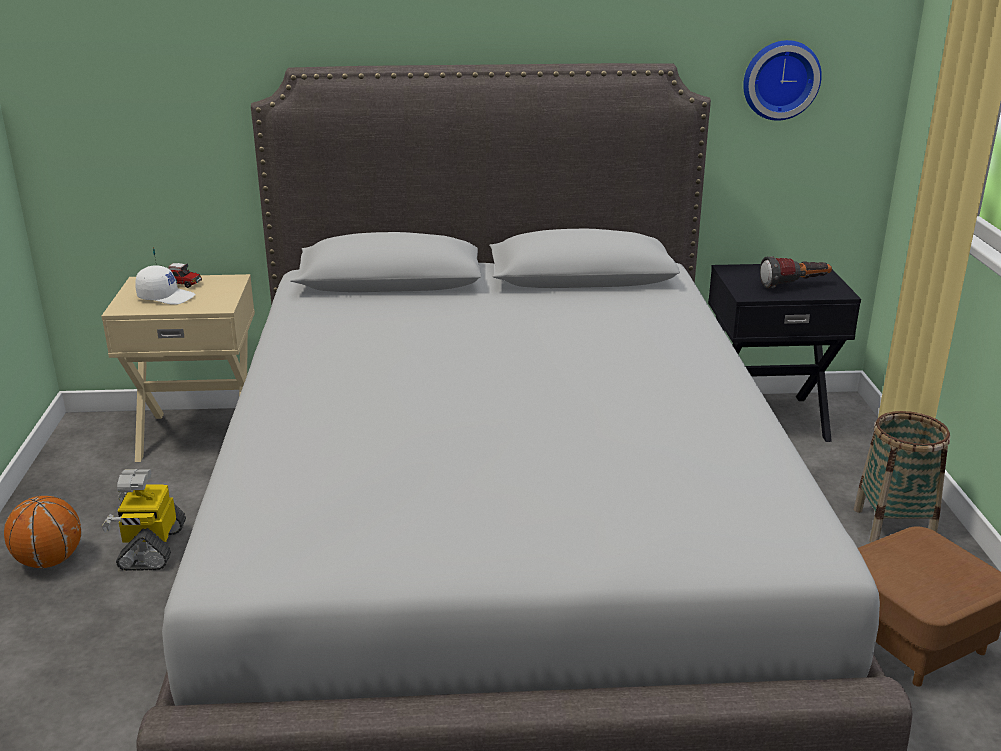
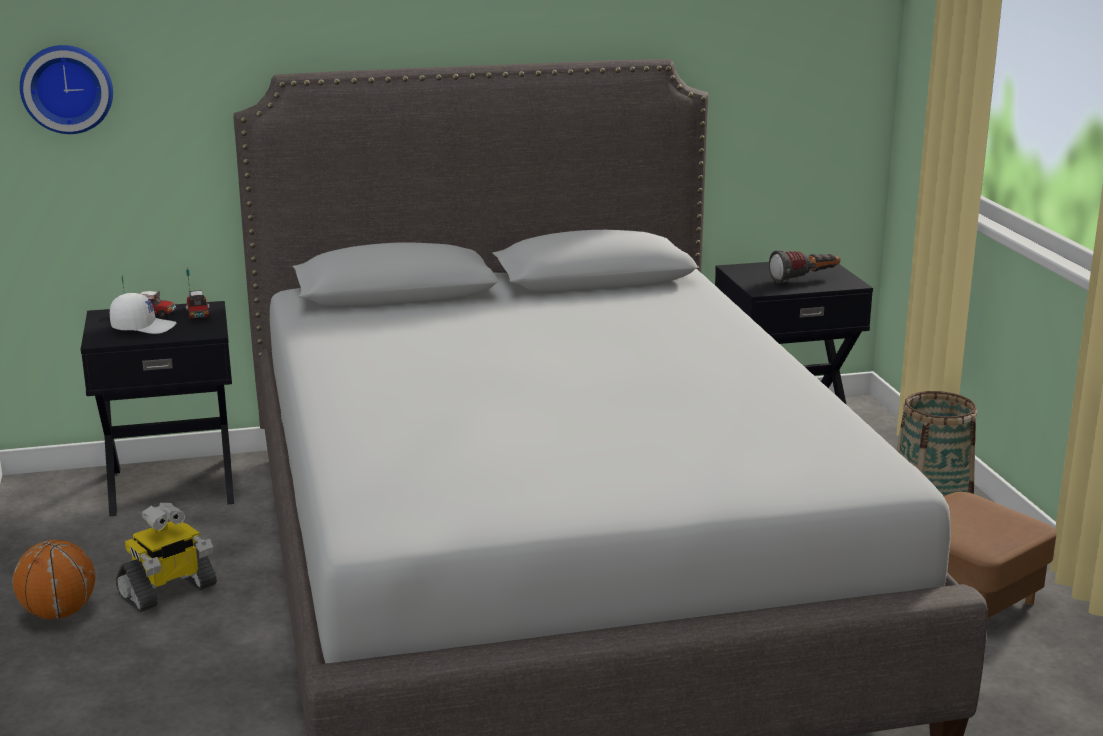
camera: 10 degrees left, 5 degrees down
beige nightstand [101,274,255,462] -> black nightstand [81,301,234,516]
toy robot [102,469,186,571] -> toy robot turned 120 degrees counterclockwise [116,503,217,612]
wall clock [743,40,822,121] -> wall clock moved to [20,45,113,134]
none -> toy truck [186,267,210,320]

